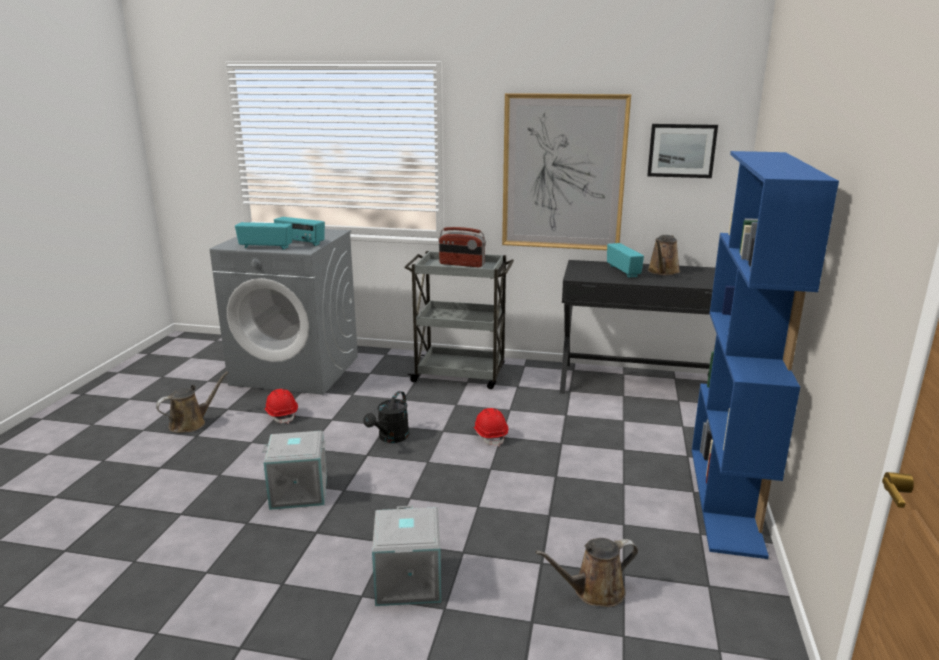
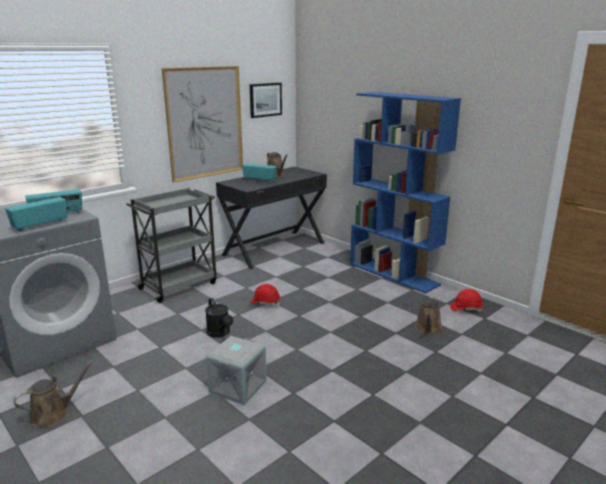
camera: 55 degrees left, 0 degrees up
brown watering can [156,372,229,433] -> brown watering can turned 60 degrees clockwise [13,360,94,427]
red hard hat [264,389,298,424] -> red hard hat moved to [450,289,483,312]
grey storage box [372,506,441,606] -> none
radio [438,227,486,267] -> none

